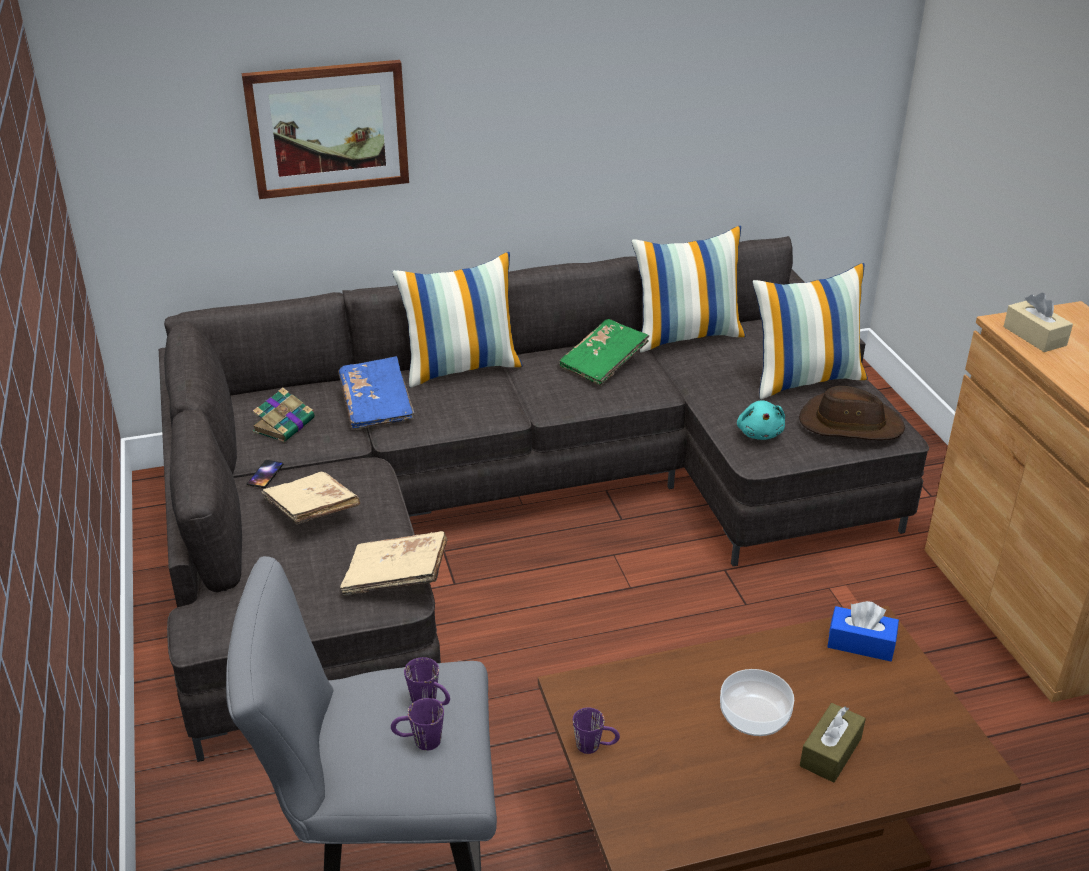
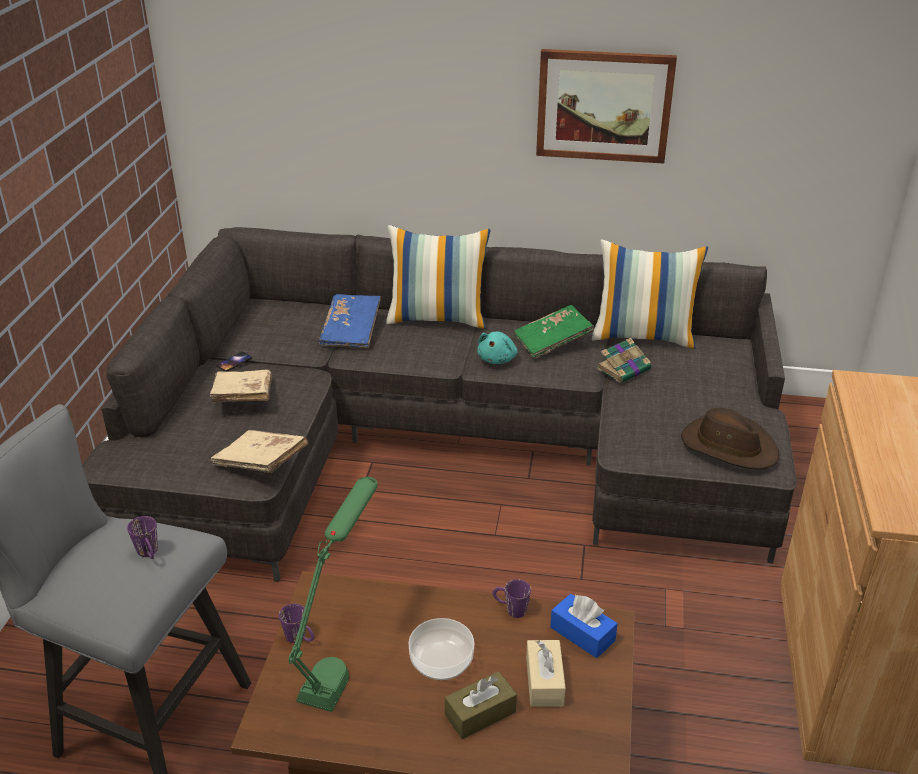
camera: 25 degrees right, 0 degrees up
picture [241,60,409,199] -> picture moved to [536,49,677,164]
book [252,387,315,442] -> book moved to [597,338,652,383]
purple mug [391,698,444,751] -> purple mug moved to [492,579,531,618]
turquoise plush toy [737,400,785,440] -> turquoise plush toy moved to [478,332,517,364]
pillow [752,263,868,399] -> none
beige tissue box [1003,293,1073,352] -> beige tissue box moved to [526,640,566,707]
none -> green table lamp [289,477,378,712]

